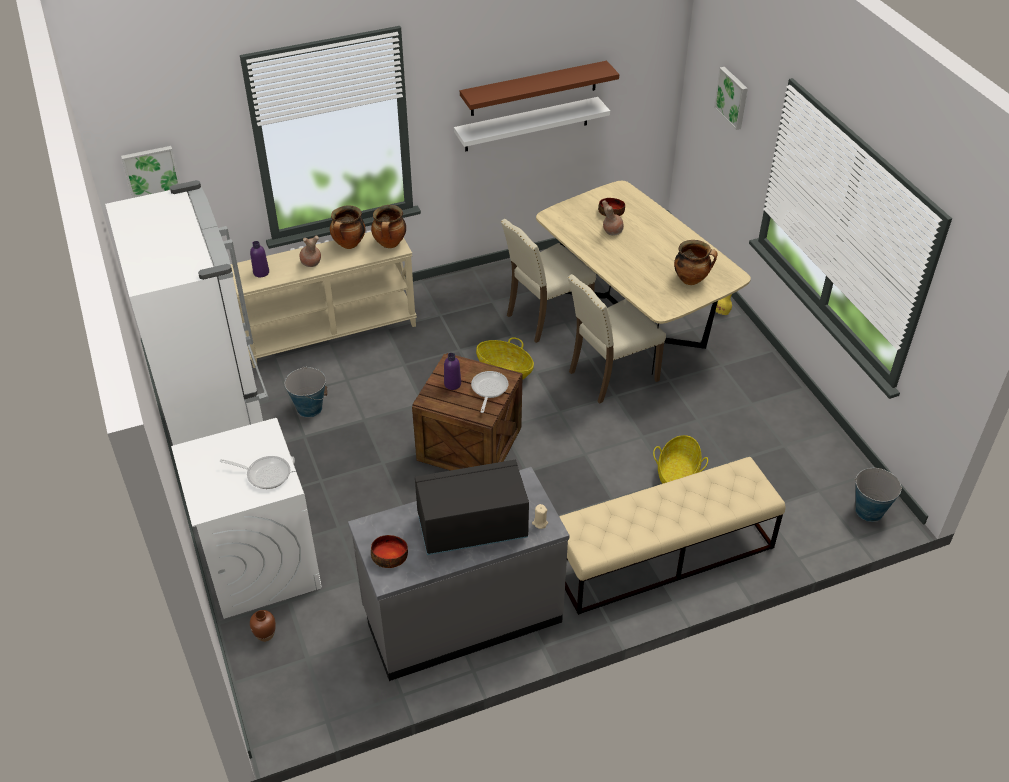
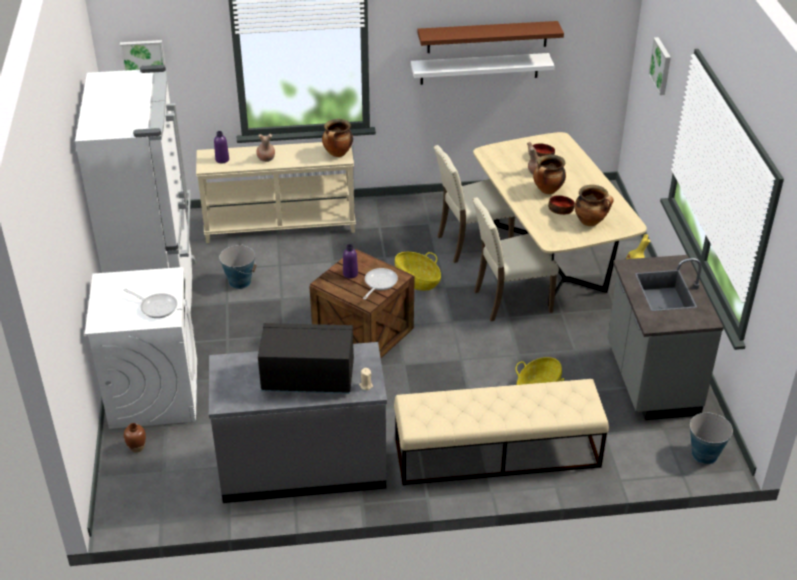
camera: 15 degrees right, 5 degrees down
cooking pot [330,205,365,249] -> cooking pot moved to [533,155,566,194]
bowl [371,535,408,568] -> bowl moved to [548,195,575,215]
none -> grey counter [607,255,724,420]

